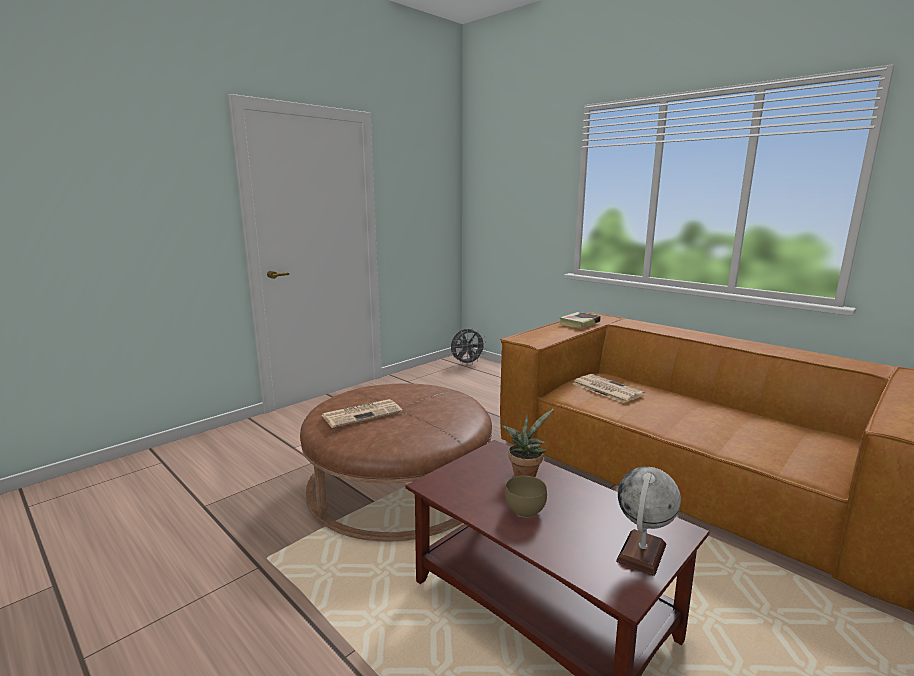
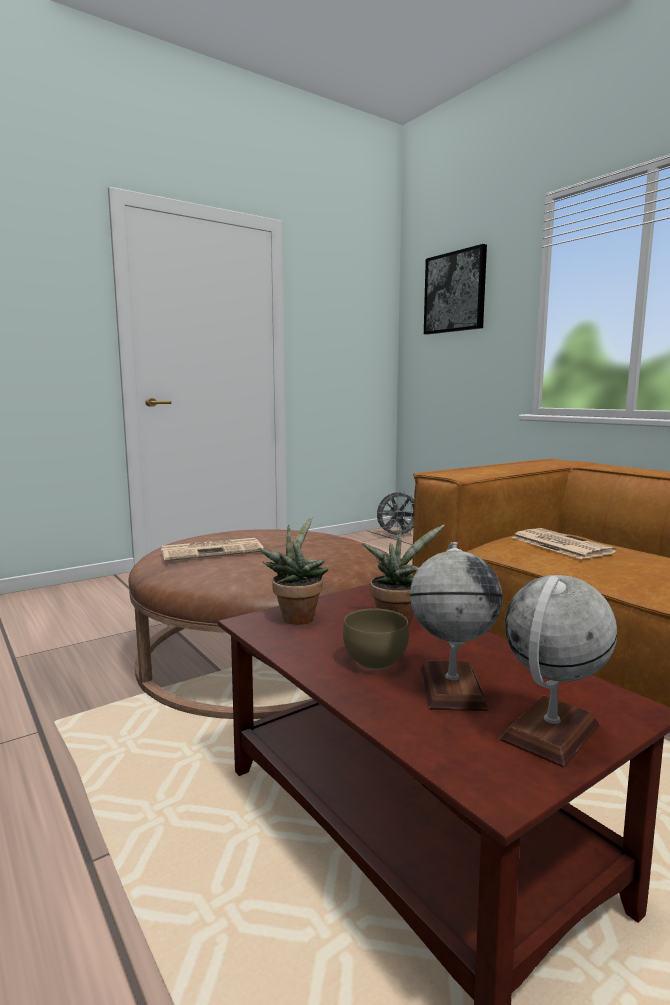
camera: 10 degrees right, 5 degrees down
book [560,312,601,329] -> none
none -> potted plant [258,516,328,625]
none -> globe [410,542,503,711]
none -> picture [424,244,487,335]

